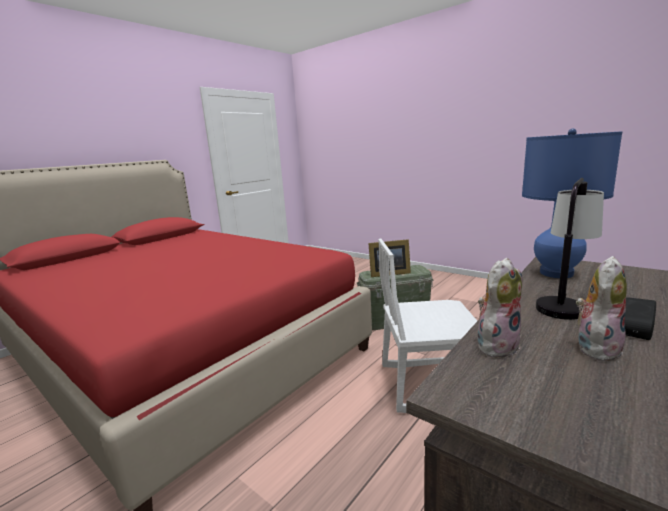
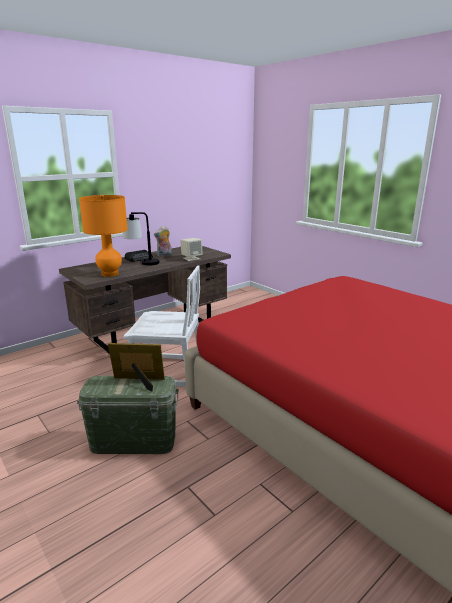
camera: 170 degrees left, 5 degrees up
plush toy [478,258,522,357] -> beige speaker [180,238,203,261]
blue table lamp [522,129,623,278] -> orange table lamp [79,194,128,277]

